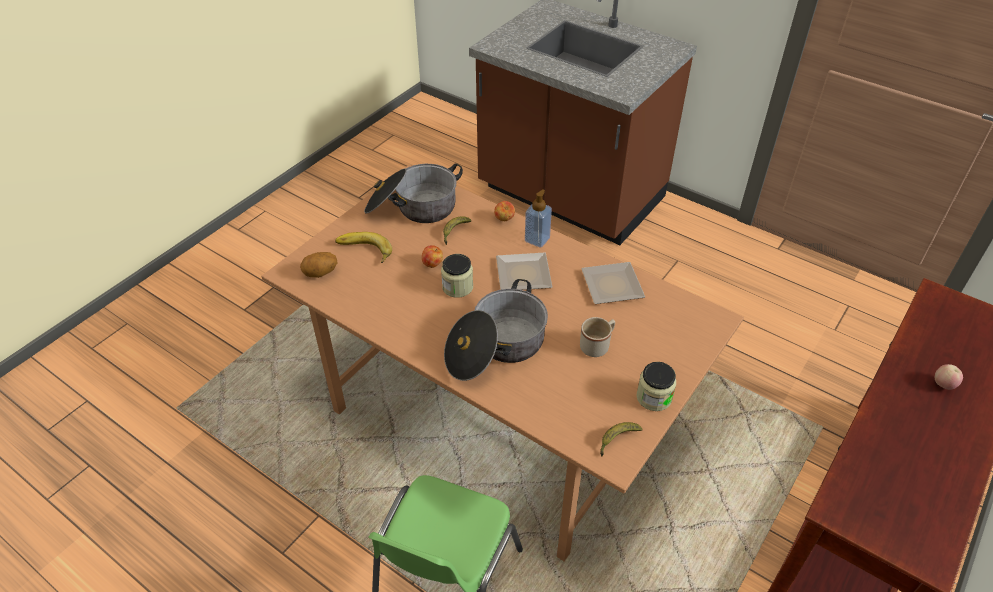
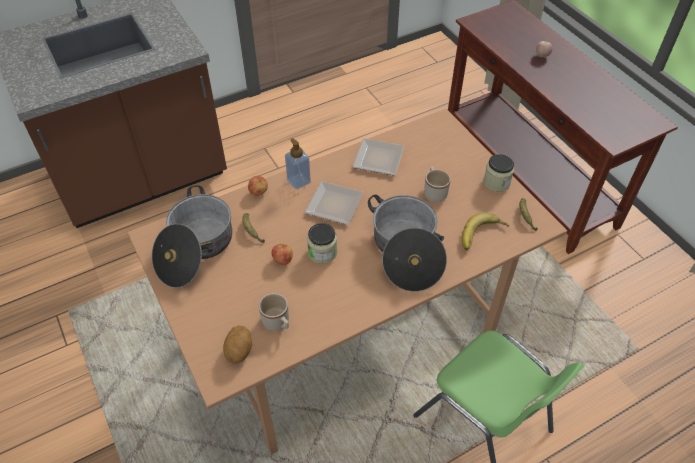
camera: 65 degrees left, 5 degrees up
banana [335,232,392,263] -> banana moved to [461,212,509,250]
none -> beige mug [259,293,289,331]

